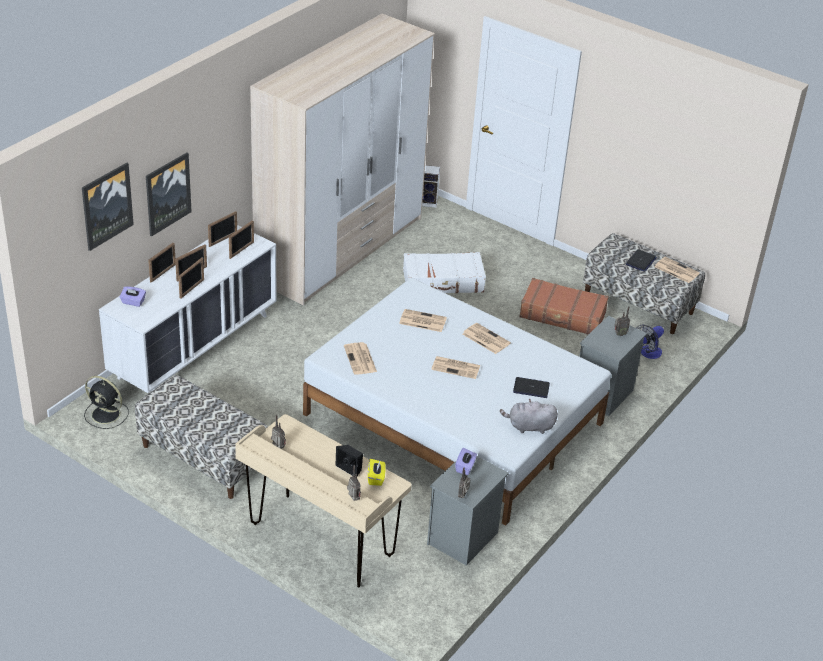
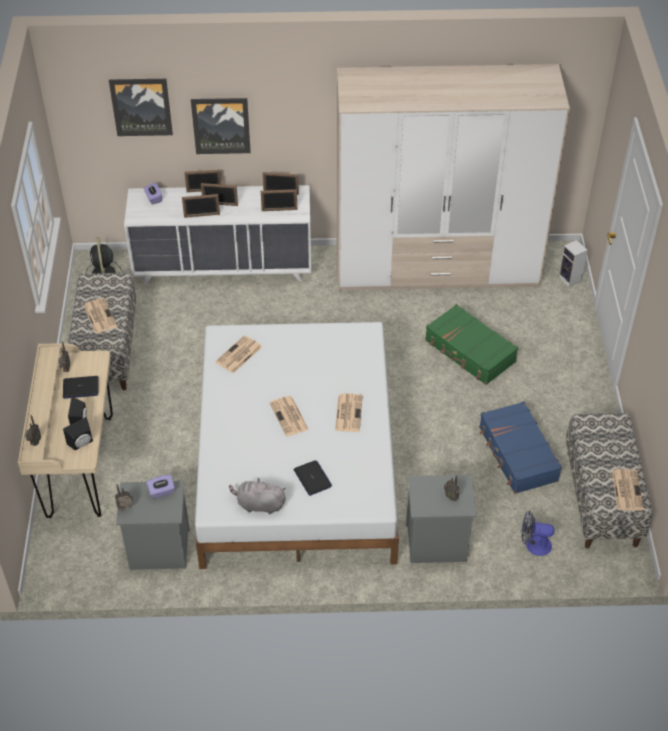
camera: 55 degrees right, 10 degrees up
yellow tissue box [368,459,386,486] -> black speaker [63,417,93,450]
newspaper [399,309,447,332] -> newspaper moved to [83,298,117,334]
white suitcase [403,252,486,293] -> green suitcase [425,304,518,385]
grey plush toy [500,399,558,434] -> grey plush toy turned 45 degrees counterclockwise [229,477,286,515]
brown suitcase [519,278,609,334] -> blue suitcase [479,401,562,494]
laptop [626,249,657,272] -> laptop moved to [63,376,98,399]

